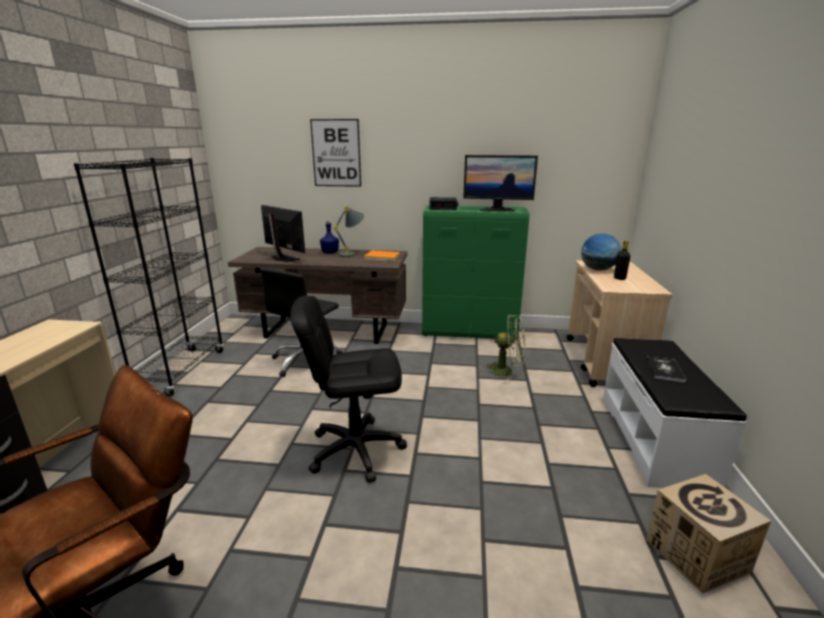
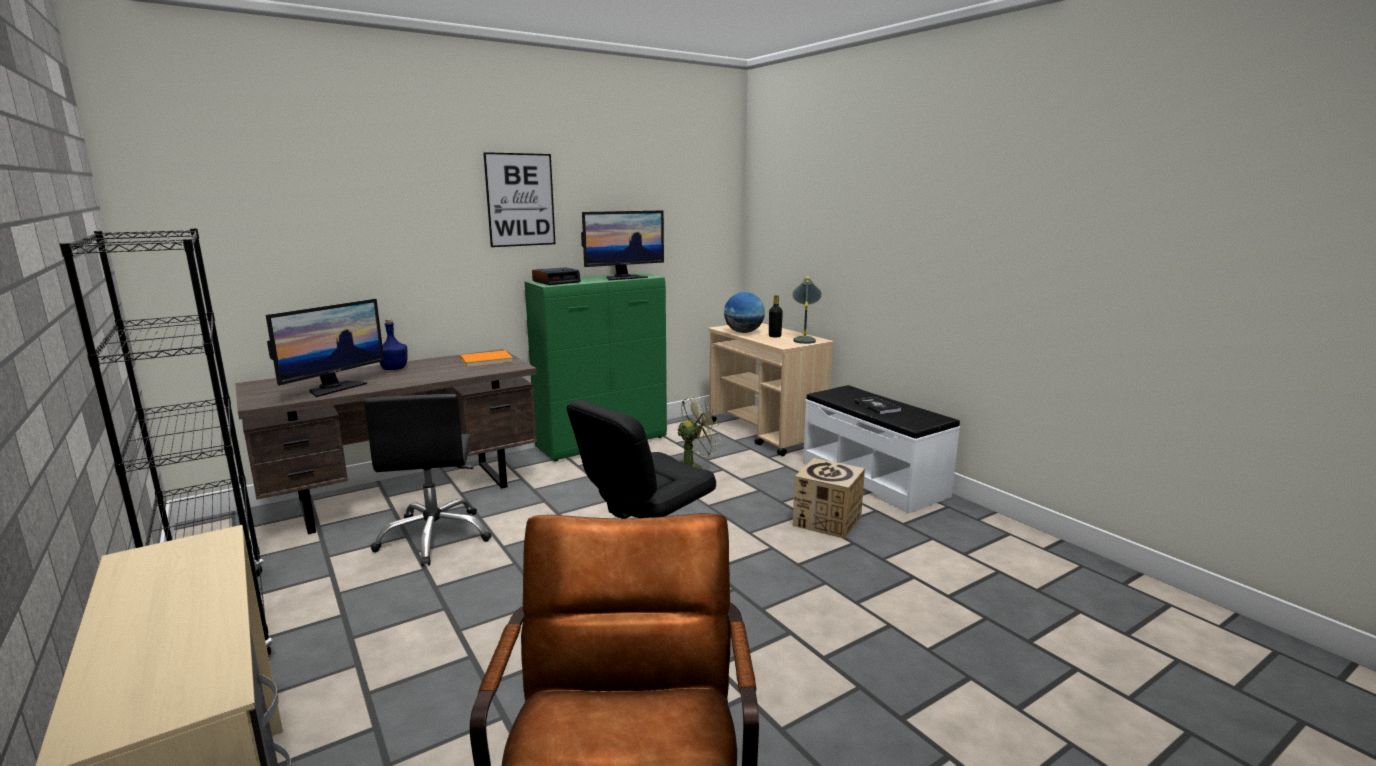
camera: 40 degrees left, 5 degrees down
monitor [261,205,305,262] -> monitor turned 120 degrees clockwise [266,299,384,397]
picture [310,119,361,187] -> picture moved to [483,152,555,247]
grey table lamp [333,206,364,257] -> grey table lamp moved to [792,276,822,344]
cardboard box [646,474,771,594] -> cardboard box moved to [793,458,865,539]

